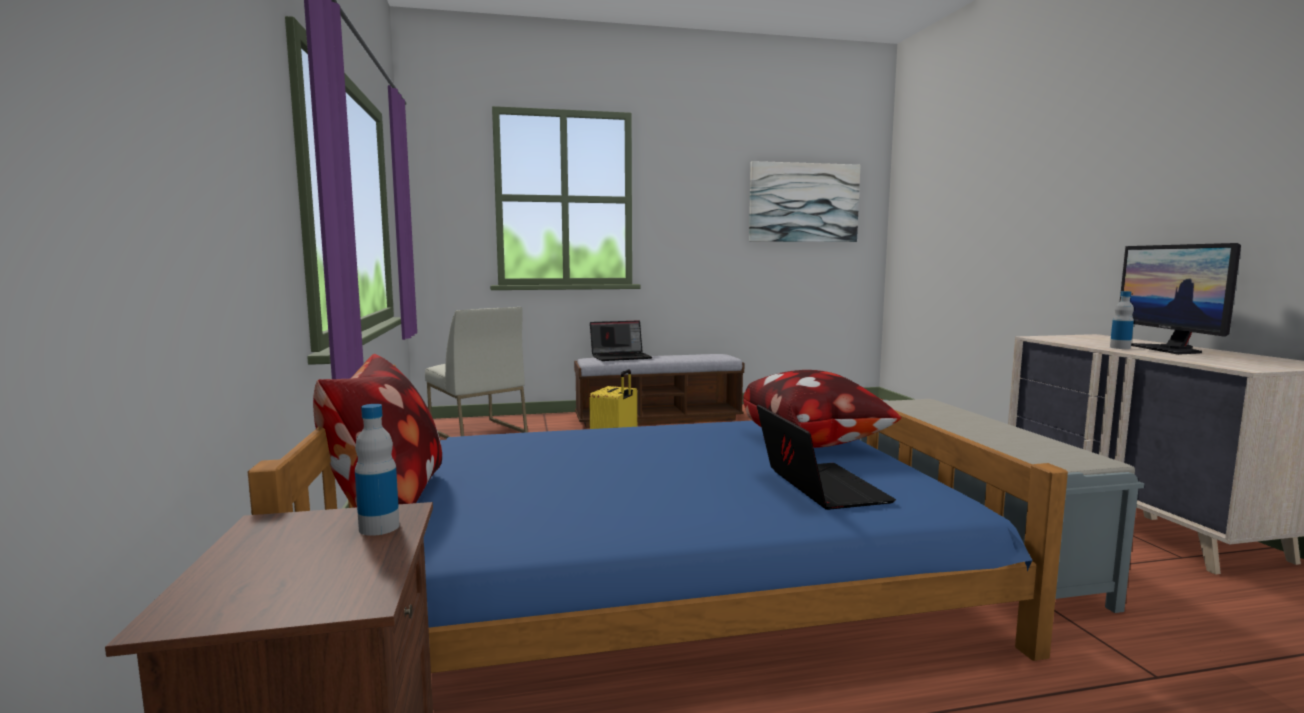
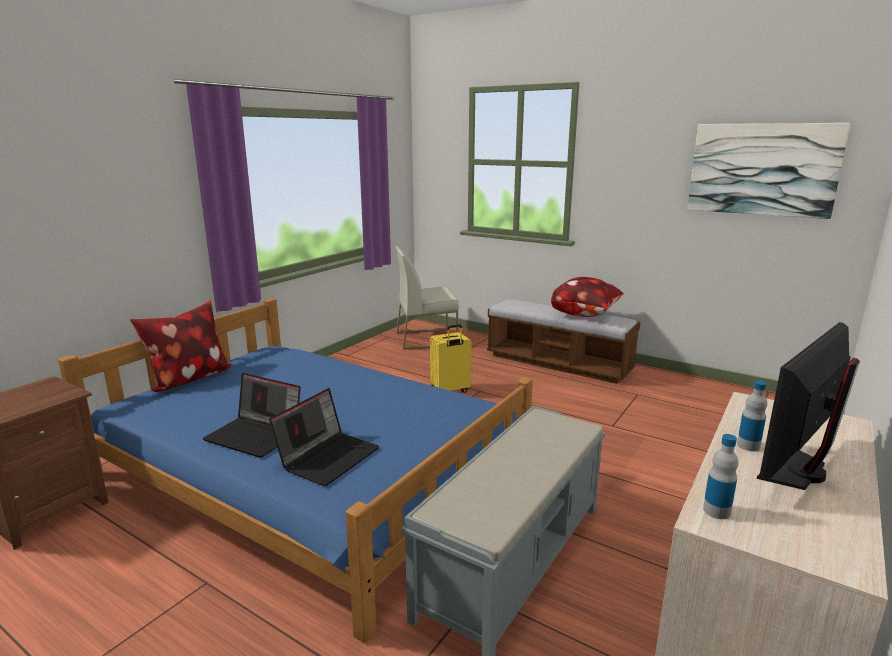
camera: 45 degrees right, 10 degrees up
bottle [355,404,400,536] -> bottle moved to [703,434,738,519]
white chair [425,307,528,439] -> white chair turned 75 degrees clockwise [396,246,459,350]
laptop [590,320,652,361] -> laptop moved to [202,373,301,458]
pillow [743,370,902,448] -> pillow moved to [551,277,624,317]

